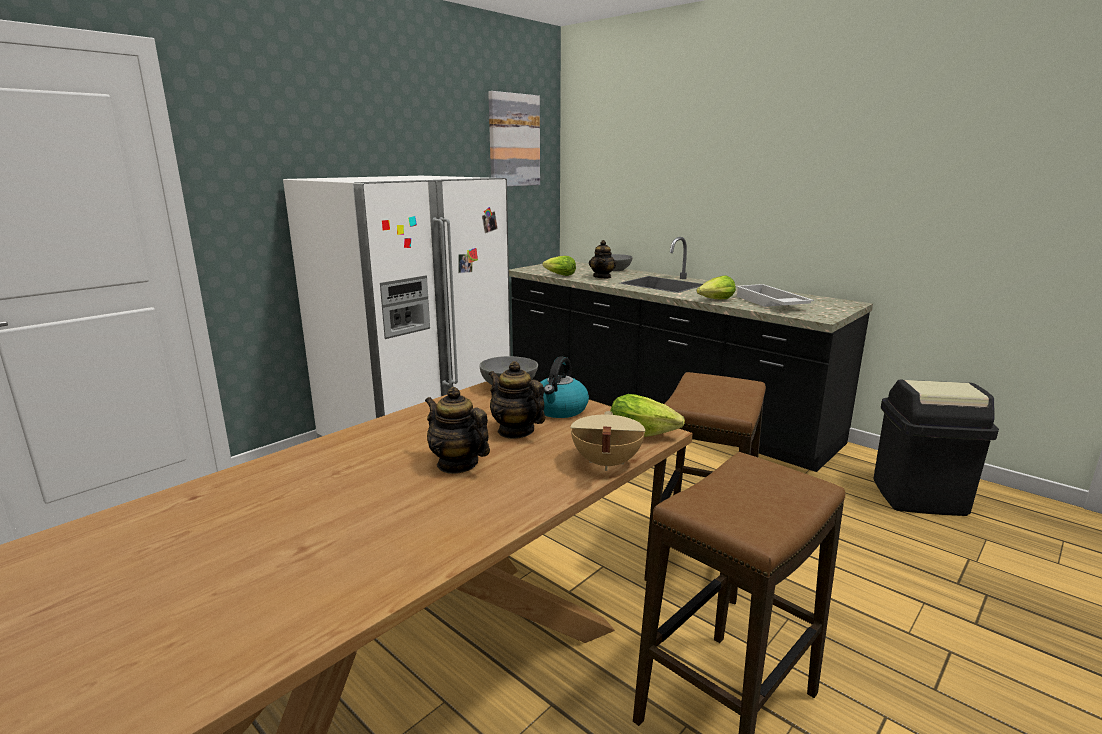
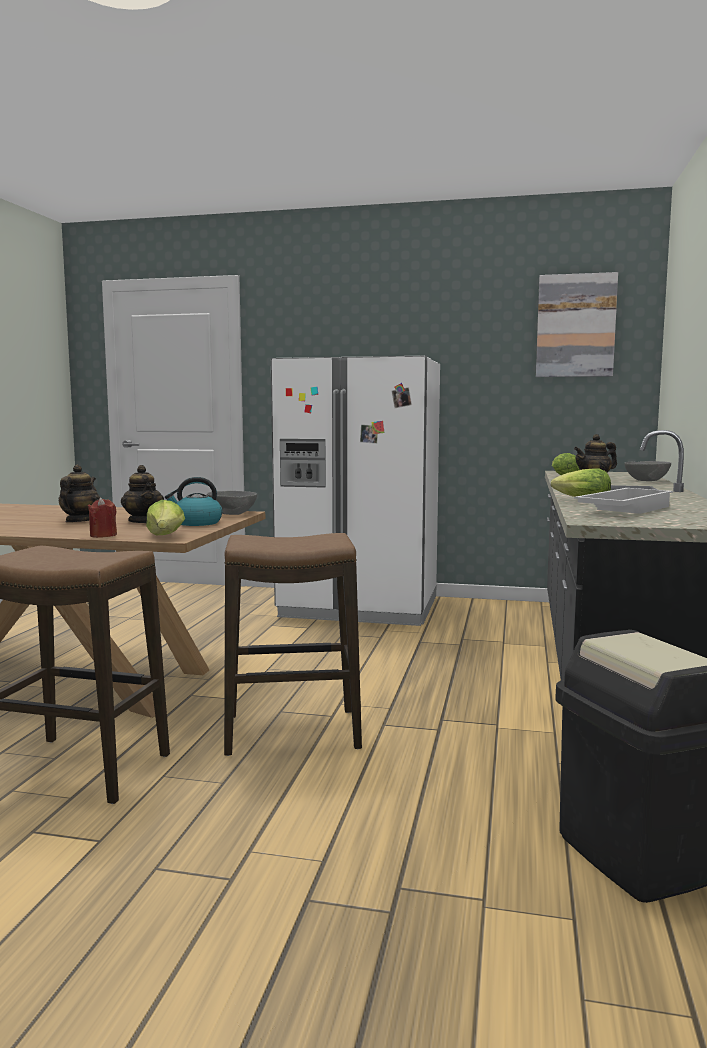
camera: 60 degrees right, 10 degrees down
teapot [489,361,545,439] -> teapot turned 135 degrees clockwise [121,465,164,523]
beige cooking pot [570,411,646,471] -> red candle [88,498,117,538]

